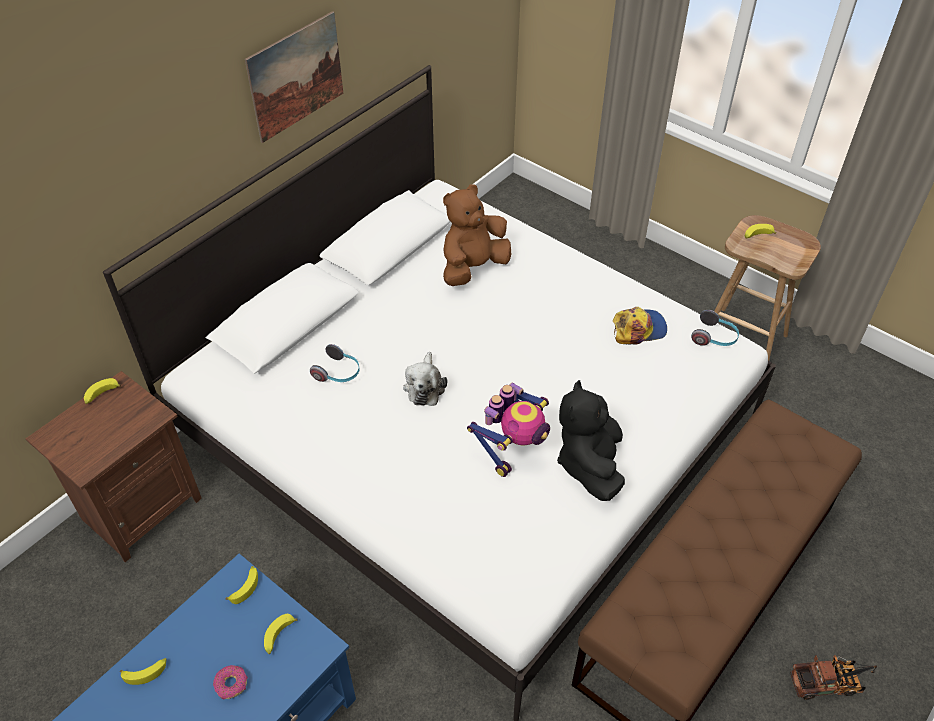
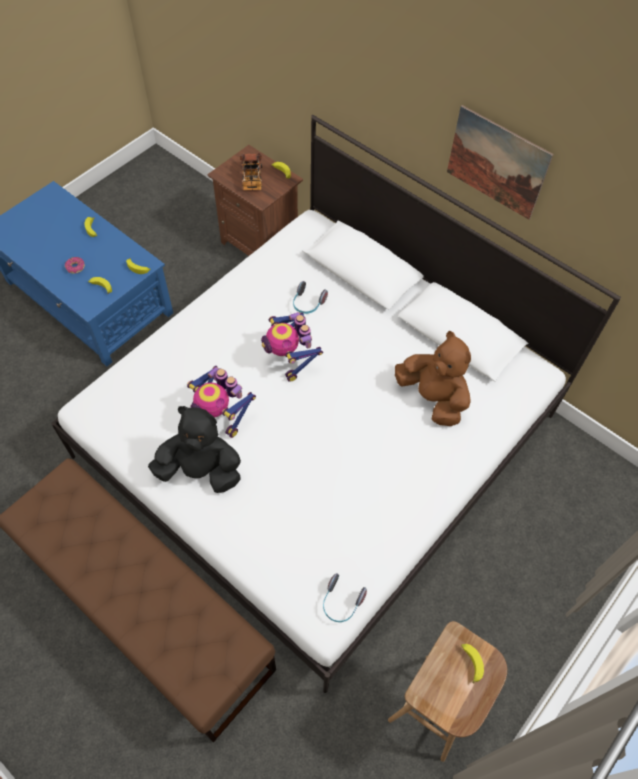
camera: 90 degrees right, 10 degrees up
plush toy [403,352,447,406] -> toy robot [261,312,323,382]
cap [613,307,667,345] -> none
toy truck [790,655,877,700] -> toy truck moved to [240,153,262,190]

